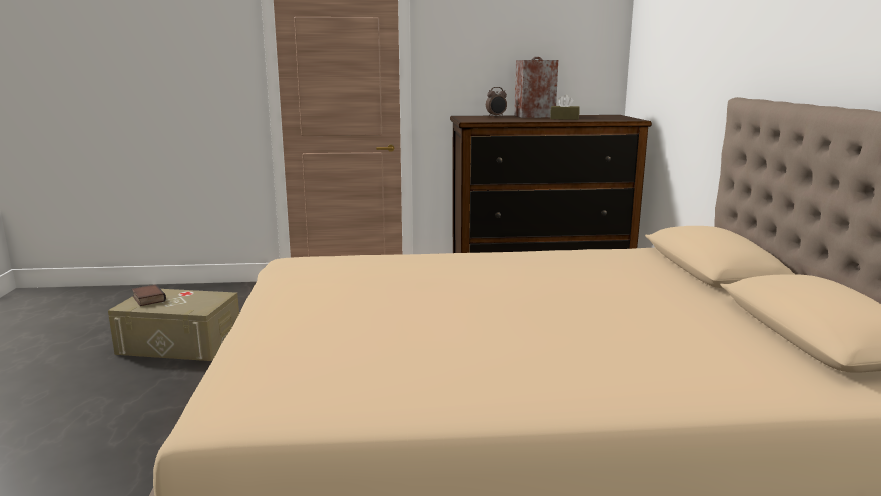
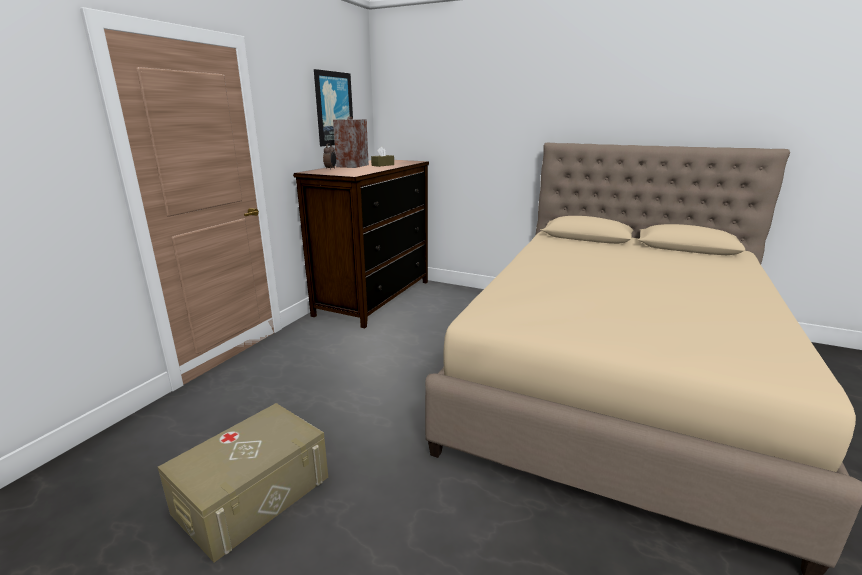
camera: 60 degrees left, 5 degrees up
book [132,284,166,306] -> none
none -> picture [314,69,353,146]

